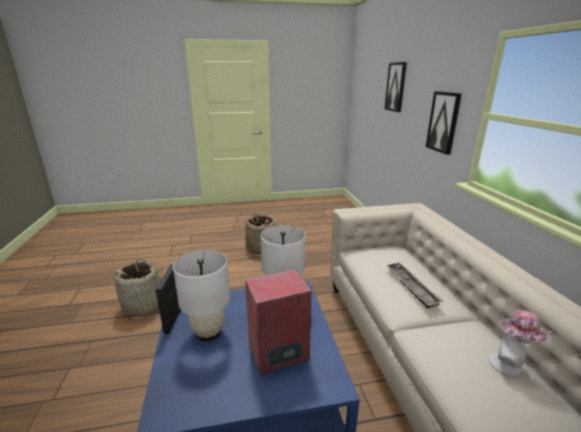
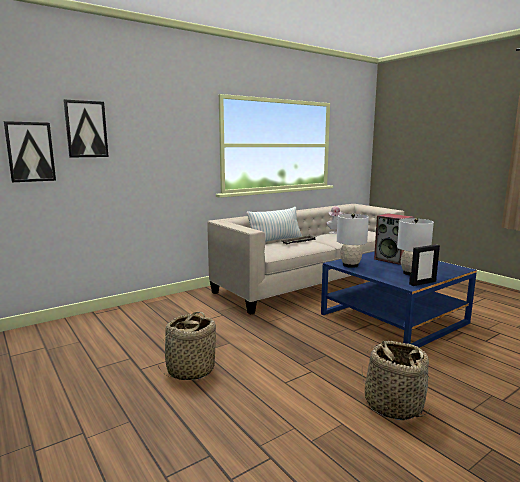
camera: 115 degrees left, 10 degrees down
picture [426,91,462,155] -> picture moved to [3,121,56,182]
none -> pillow [247,207,302,242]

